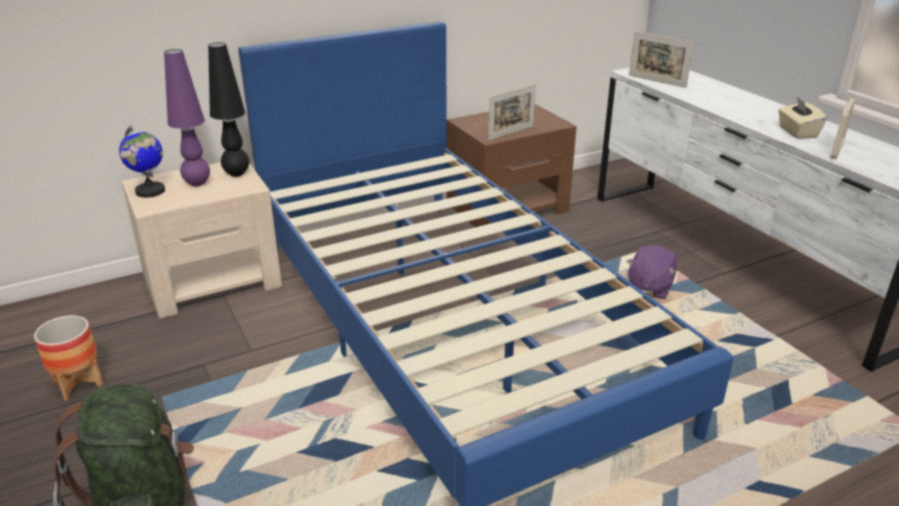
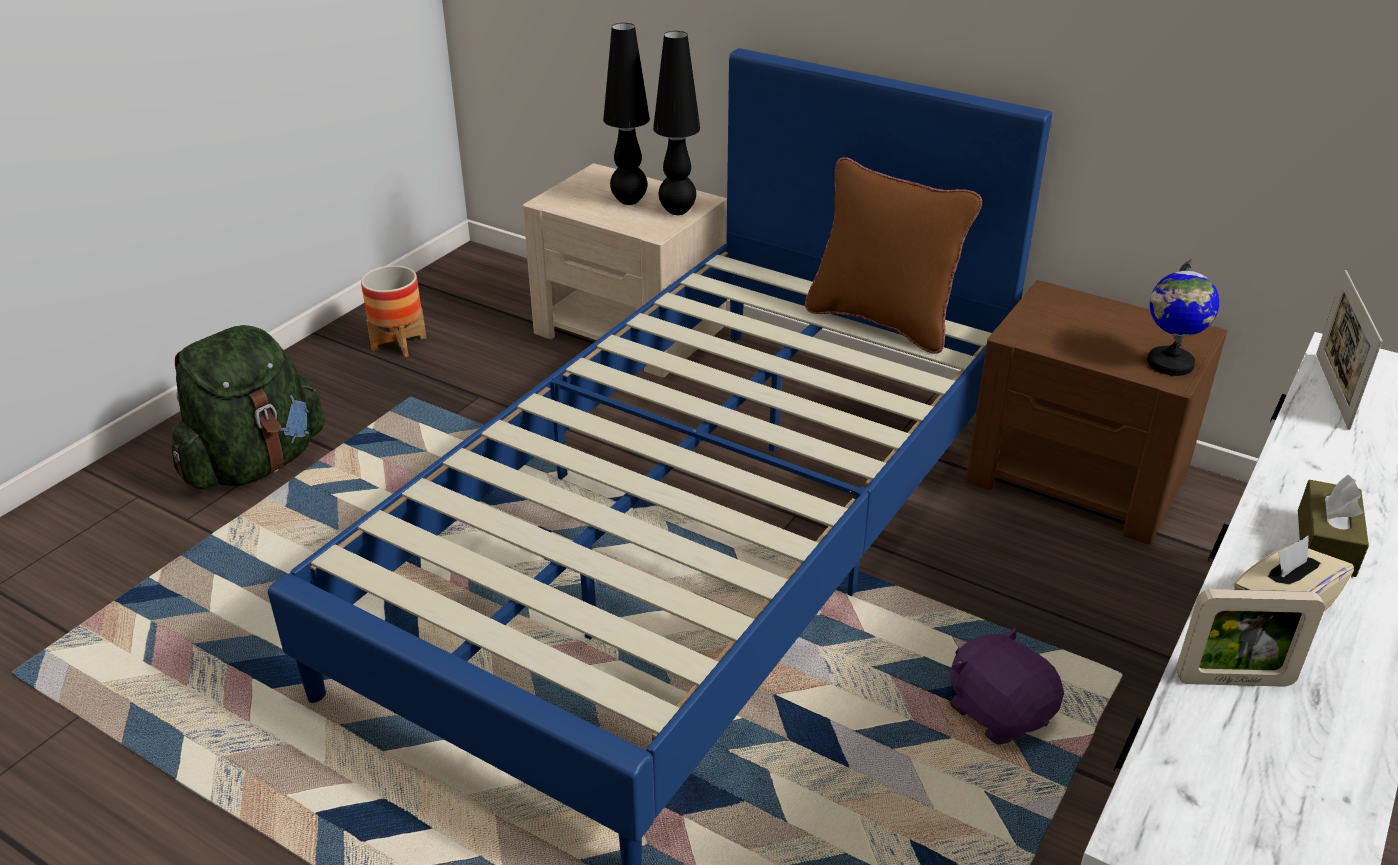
camera: 60 degrees right, 5 degrees up
globe [119,126,165,198] -> globe moved to [1147,260,1219,376]
purple table lamp [164,49,210,186] -> black table lamp [603,23,650,205]
picture frame [488,84,536,140] -> none
purple plush toy [626,245,677,299] -> purple plush toy turned 60 degrees clockwise [950,628,1064,745]
none -> brown pillow [805,157,982,354]
none -> brown tissue box [1298,475,1369,577]

